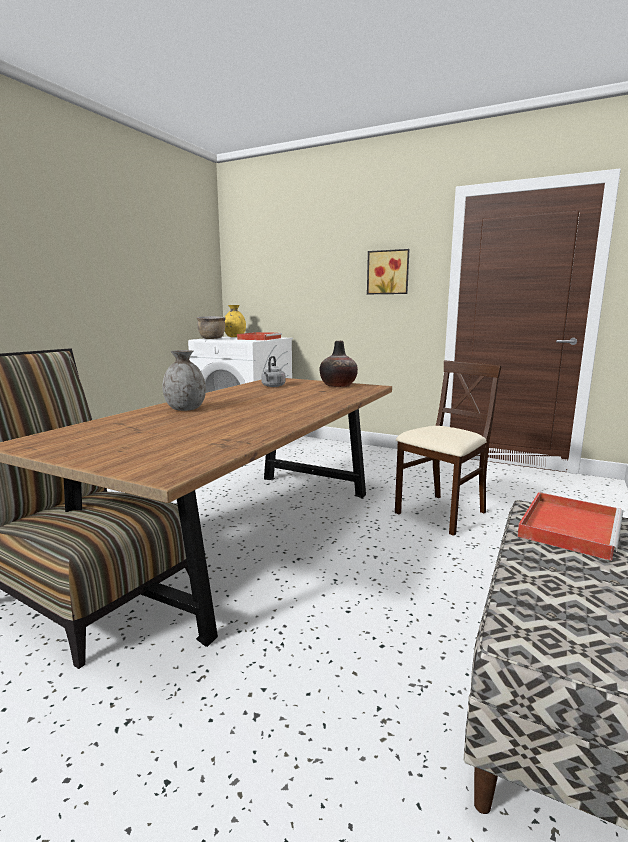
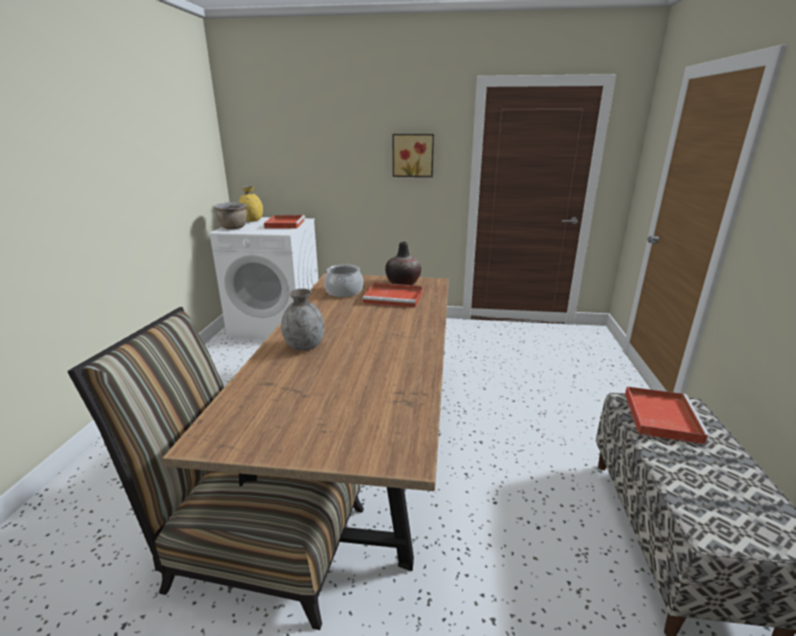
camera: 20 degrees left, 10 degrees up
grey kettle [261,356,286,387] -> cooking pot [324,265,363,297]
beige chair [395,360,502,536] -> none
none -> red tray [363,283,423,308]

